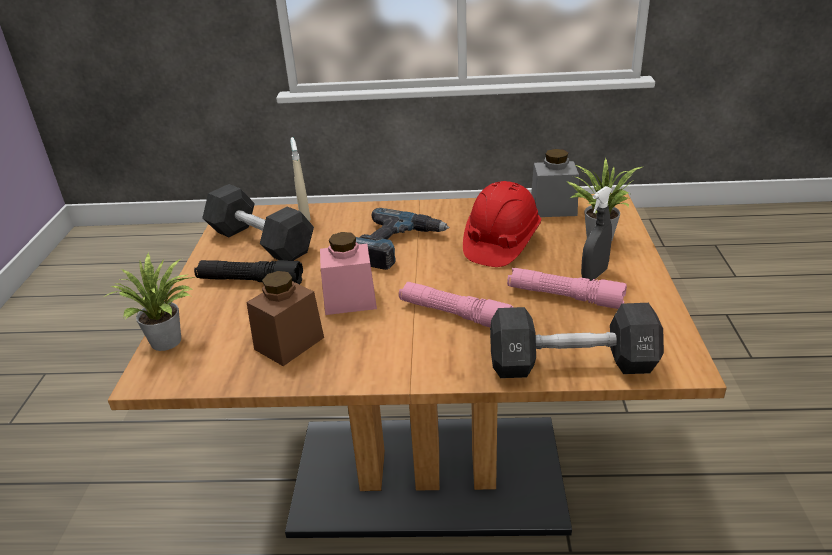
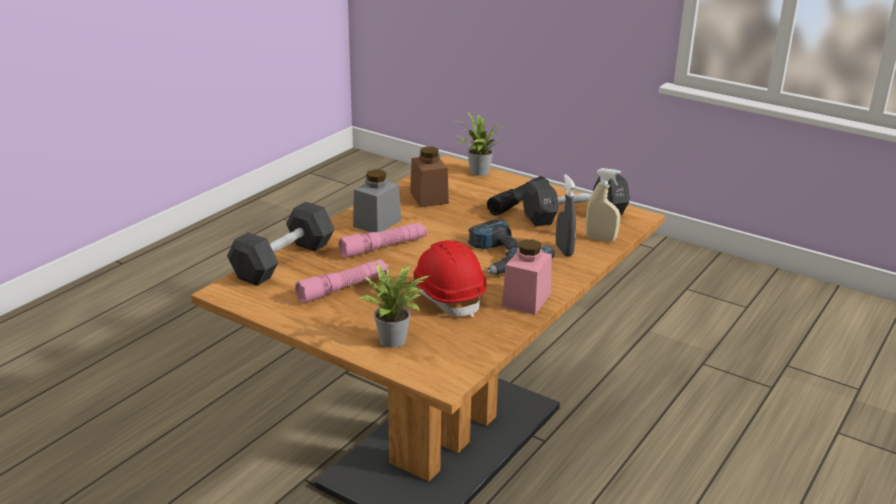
camera: 120 degrees right, 5 degrees down
pink jar [320,232,377,315] -> pink jar moved to [502,239,552,315]
grey jar [531,149,579,217] -> grey jar moved to [353,169,401,232]
grey spray bottle [581,186,612,281] -> grey spray bottle moved to [556,174,576,257]

